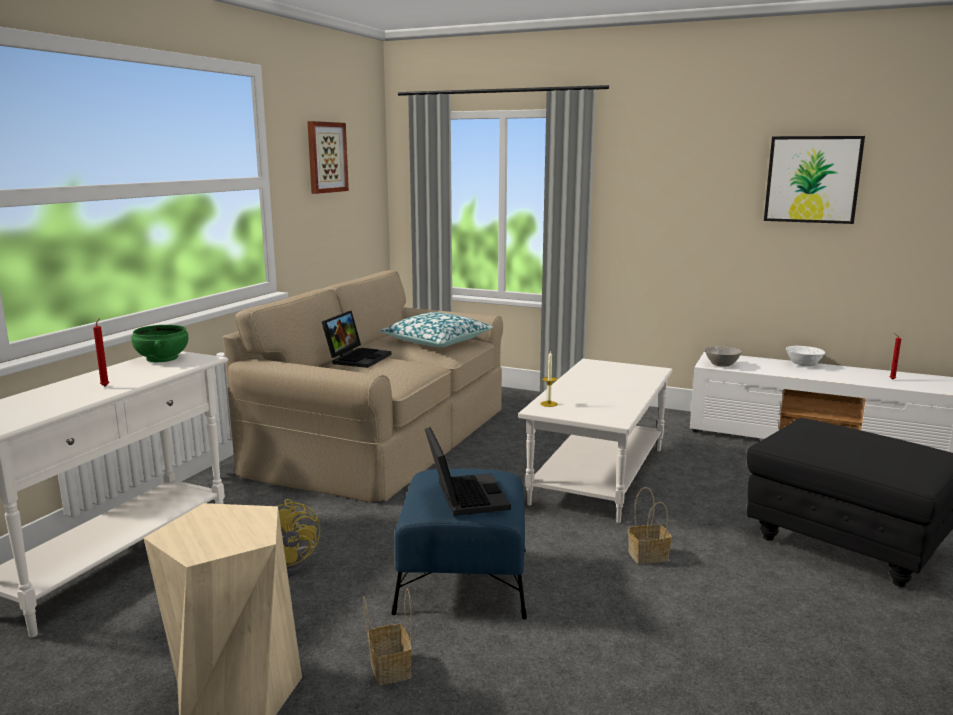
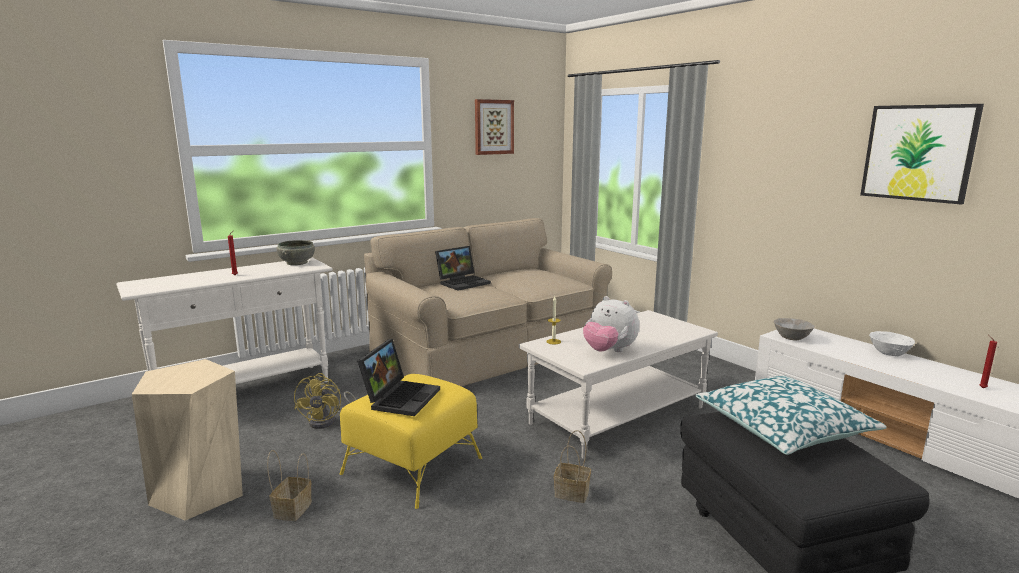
camera: 30 degrees right, 0 degrees up
green bowl [131,325,188,362] -> grey bowl [276,240,315,265]
pillow [380,312,493,347] -> pillow moved to [695,376,887,455]
blue ottoman [391,468,527,619] -> yellow ottoman [340,374,482,509]
none -> plush toy [583,296,639,352]

